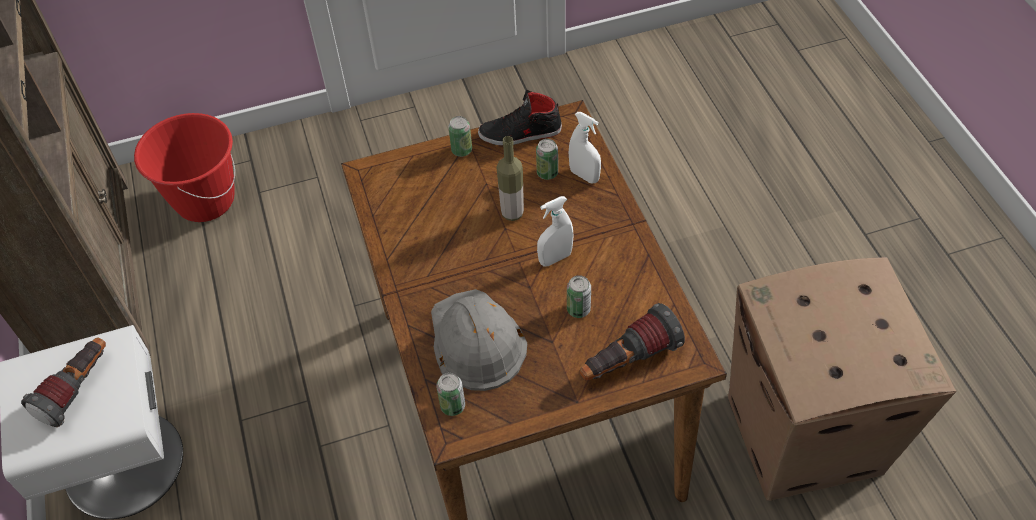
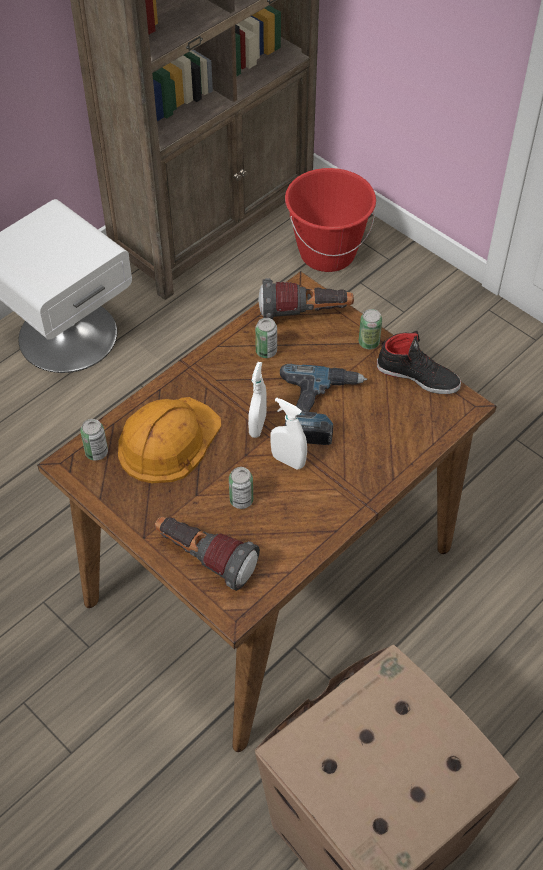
camera: 60 degrees right, 0 degrees up
flashlight [21,337,106,427] -> flashlight moved to [258,278,354,319]
grey hard hat [431,289,527,391] -> orange hard hat [118,397,221,483]
black shoe [478,90,562,145] -> black shoe turned 150 degrees clockwise [377,331,461,394]
bottle [496,136,524,221] -> power drill [280,363,367,445]
can [536,139,558,180] -> can moved to [255,318,277,358]
white spray bottle [569,112,601,184] -> white spray bottle moved to [248,362,267,438]

